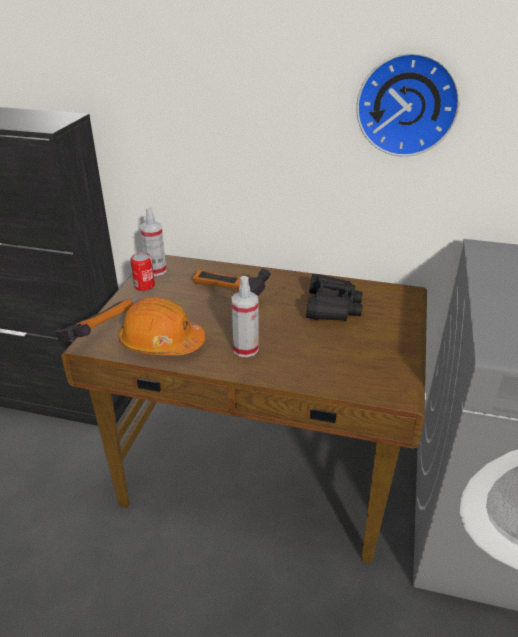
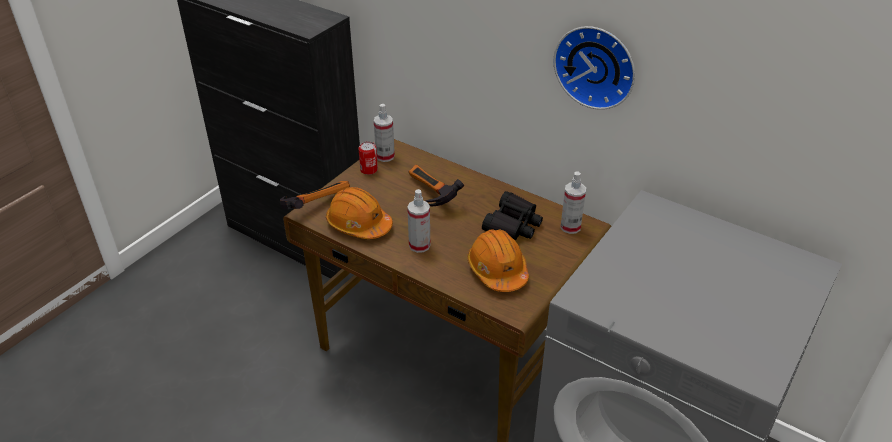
camera: 20 degrees right, 5 degrees up
none -> orange hard hat [467,229,529,292]
none -> spray bottle [560,171,586,234]

